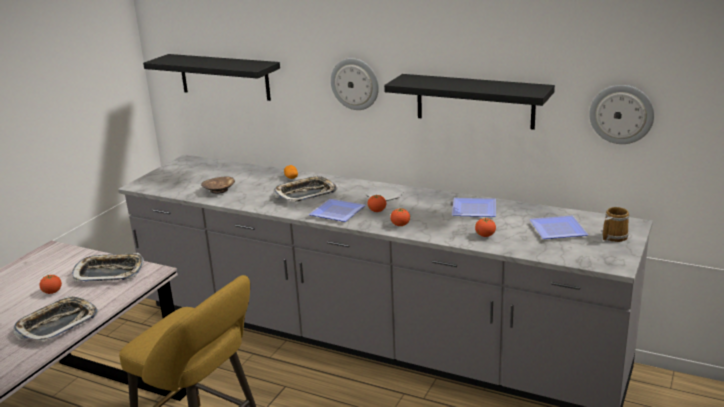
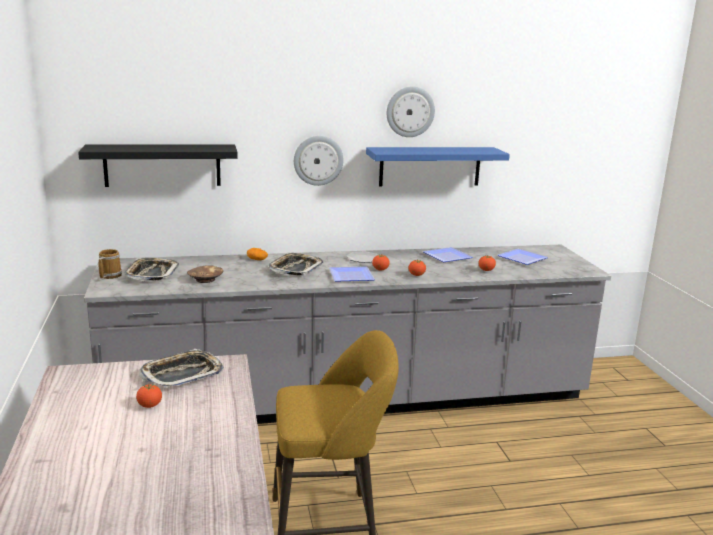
camera: 40 degrees left, 5 degrees down
tray [13,296,99,342] -> tray moved to [125,258,179,281]
black shelf [384,74,555,130] -> blue shelf [366,147,510,187]
wall clock [589,85,654,144] -> wall clock moved to [387,87,435,137]
mug [603,207,629,242] -> mug moved to [99,249,122,279]

